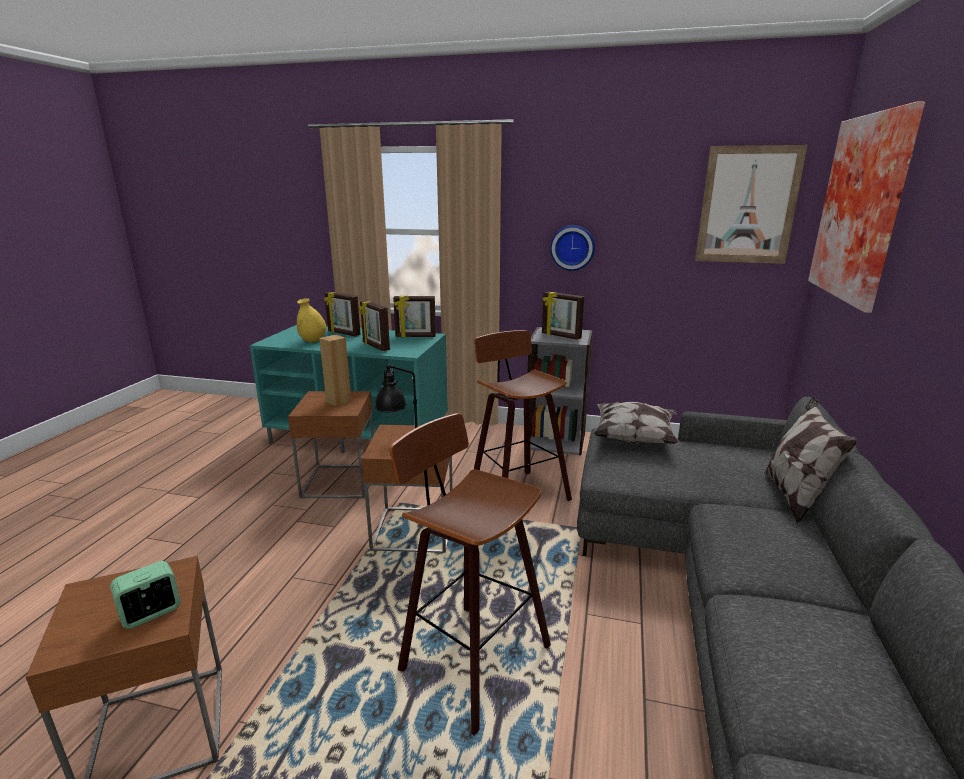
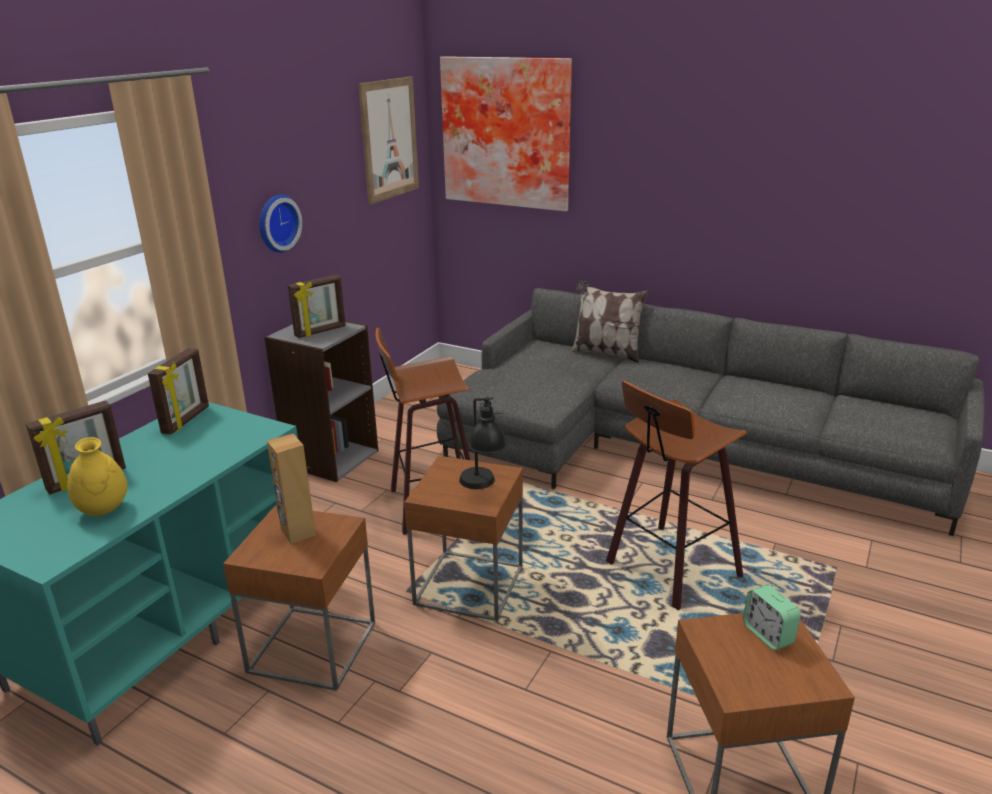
camera: 75 degrees left, 5 degrees up
picture frame [359,301,390,351] -> none
pillow [593,402,679,444] -> none

